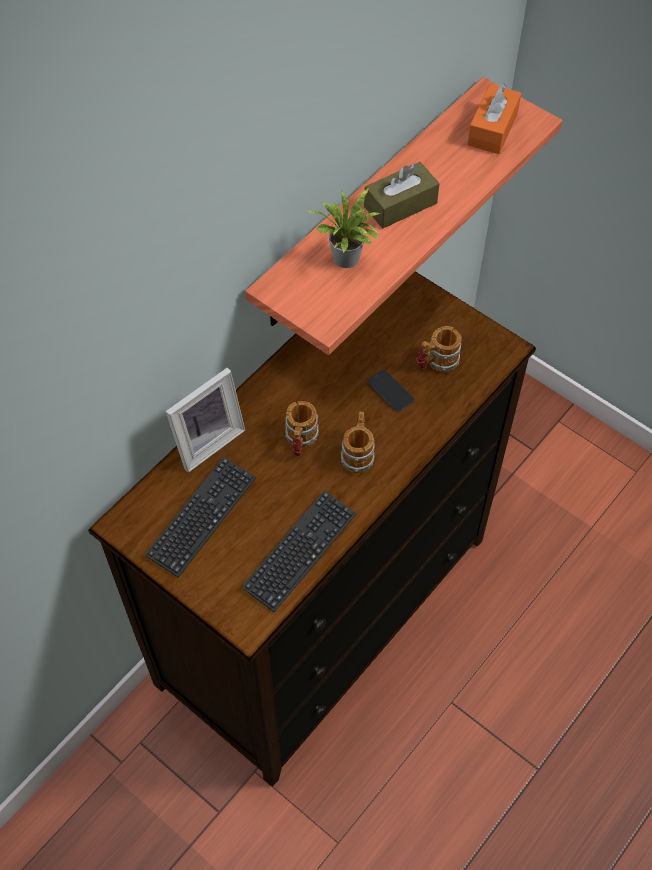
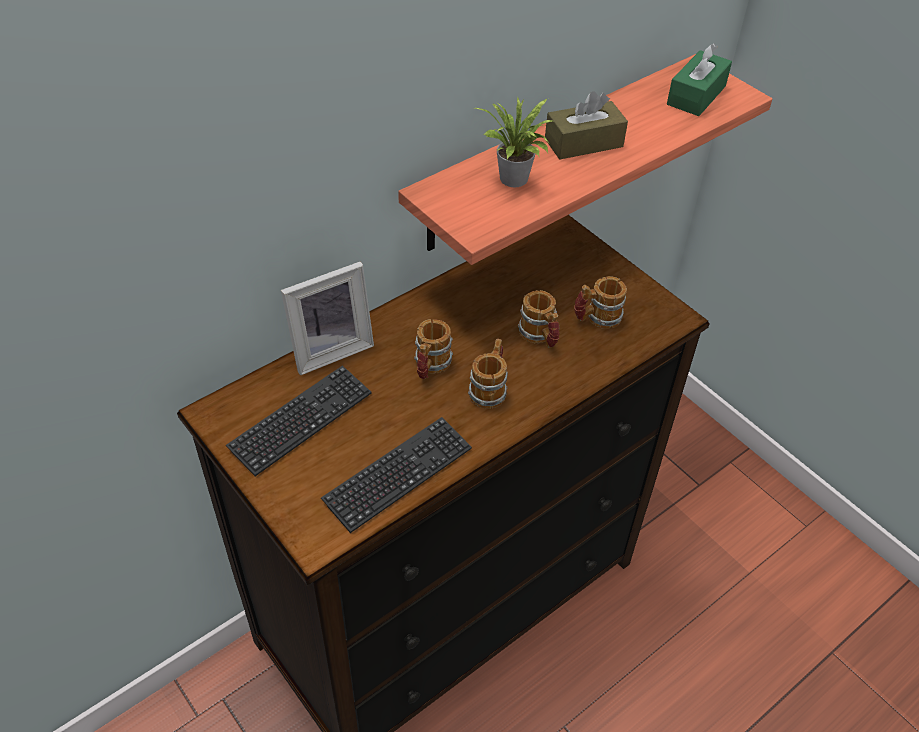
camera: 10 degrees right, 10 degrees down
phone [367,370,415,412] -> mug [518,290,560,348]
orange tissue box [467,83,521,154] -> green tissue box [667,43,732,116]

